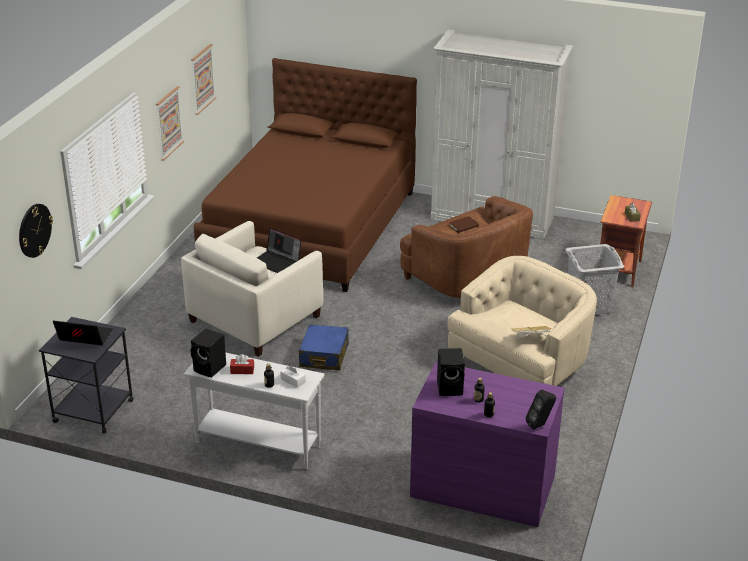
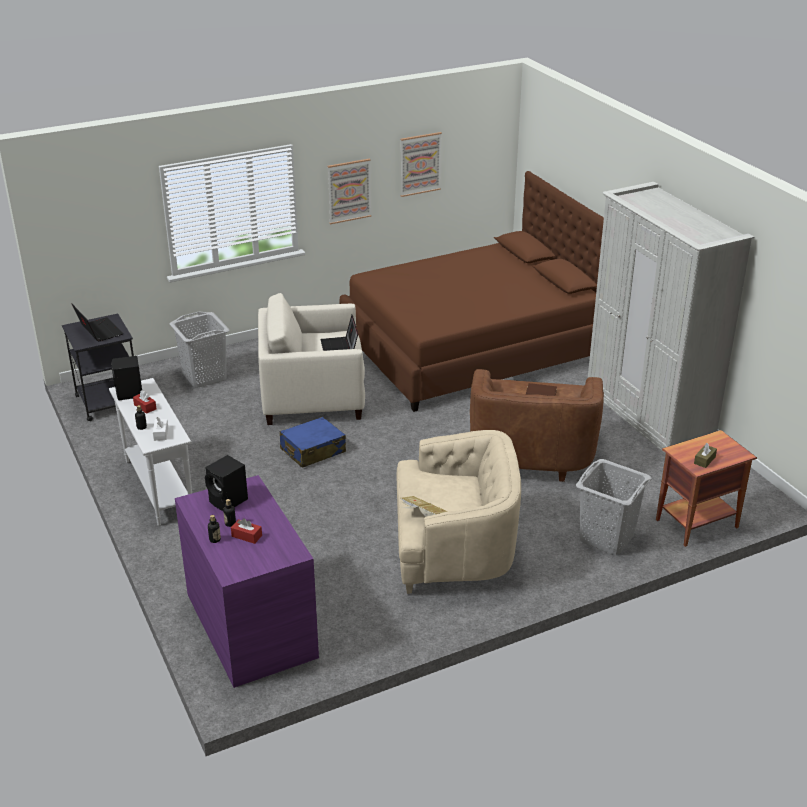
camera: 45 degrees right, 0 degrees up
wall clock [19,204,53,258] -> none
black speaker [526,390,556,430] -> none
none -> grey laundry basket [170,312,229,388]
none -> red tissue box [231,518,262,544]

